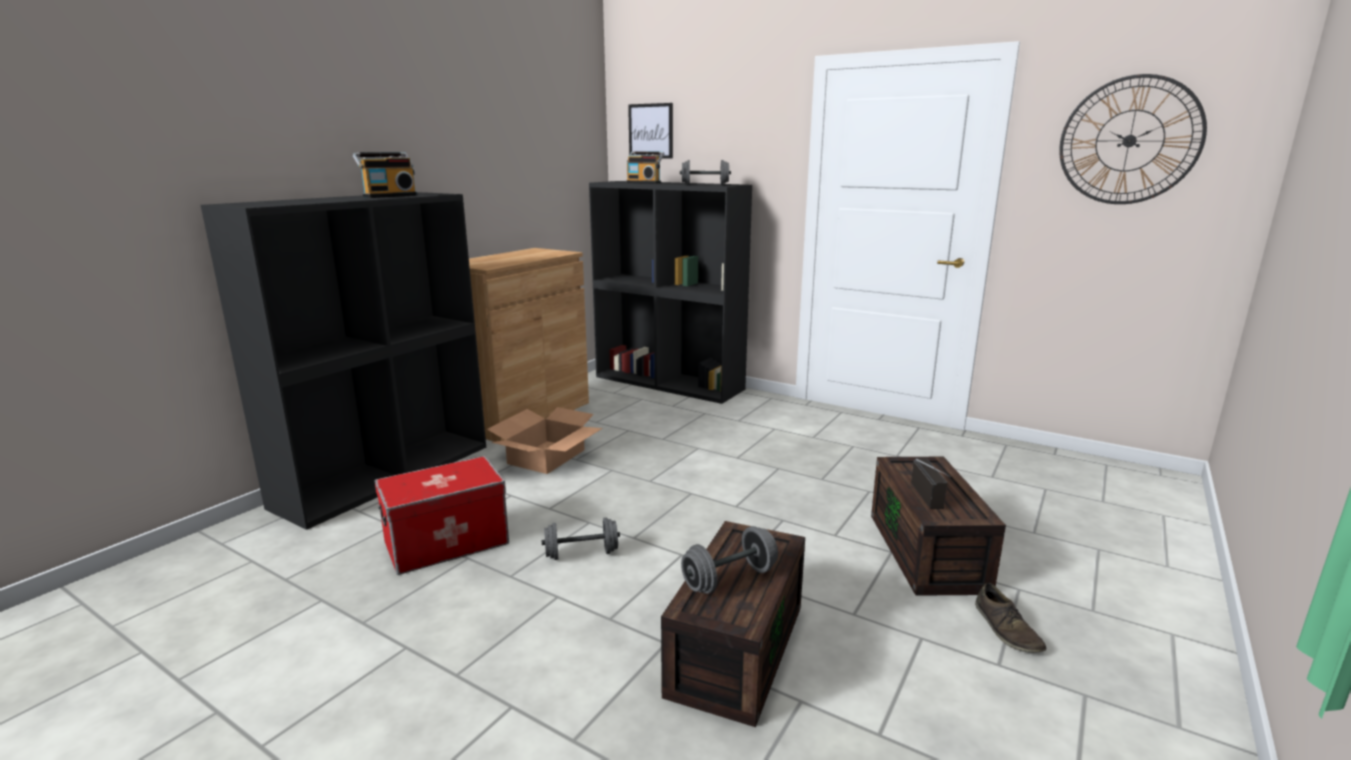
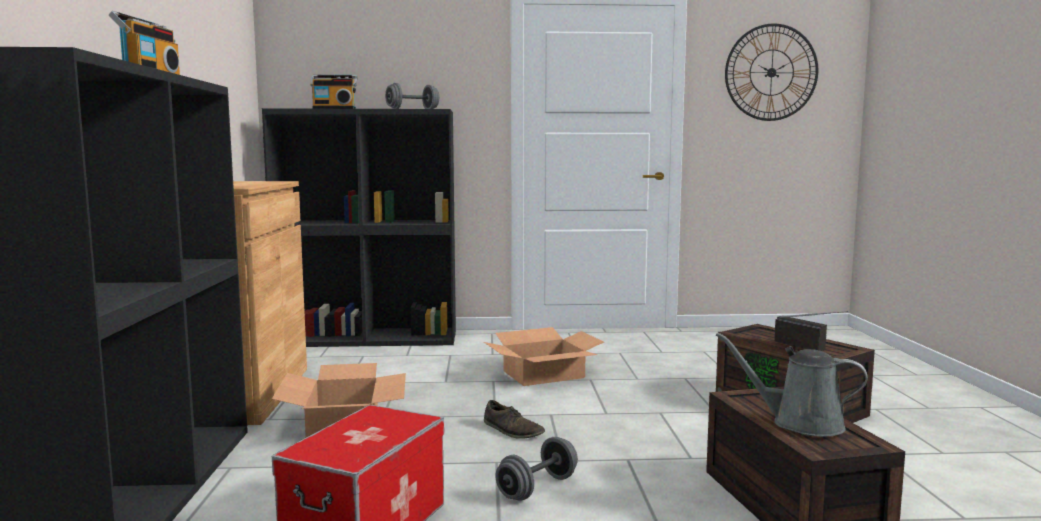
camera: 35 degrees left, 10 degrees down
picture [628,103,673,159] -> none
grey dumbbell [681,526,778,594] -> grey watering can [716,333,868,437]
brown shoe [975,583,1046,653] -> brown shoe moved to [484,400,545,439]
none -> cardboard box [484,327,604,386]

